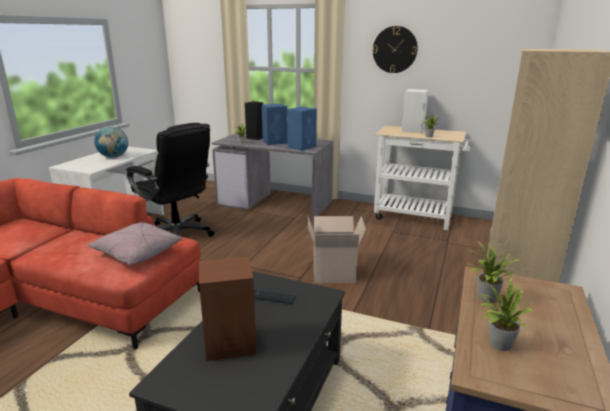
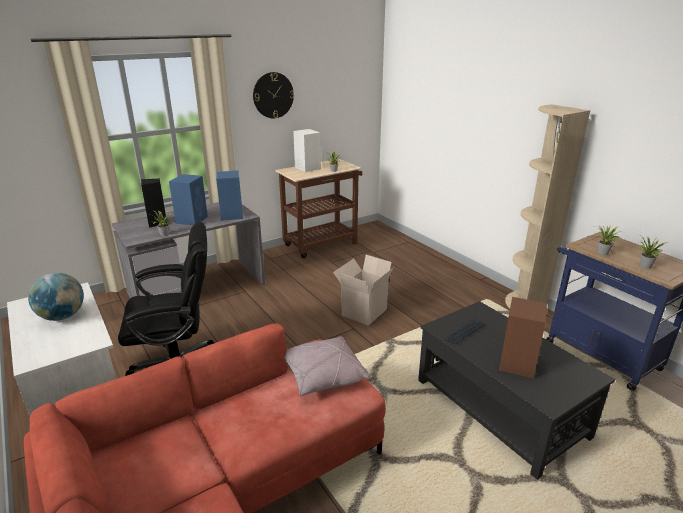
camera: 55 degrees left, 5 degrees up
white cart [374,126,471,230] -> brown cart [276,159,362,258]

